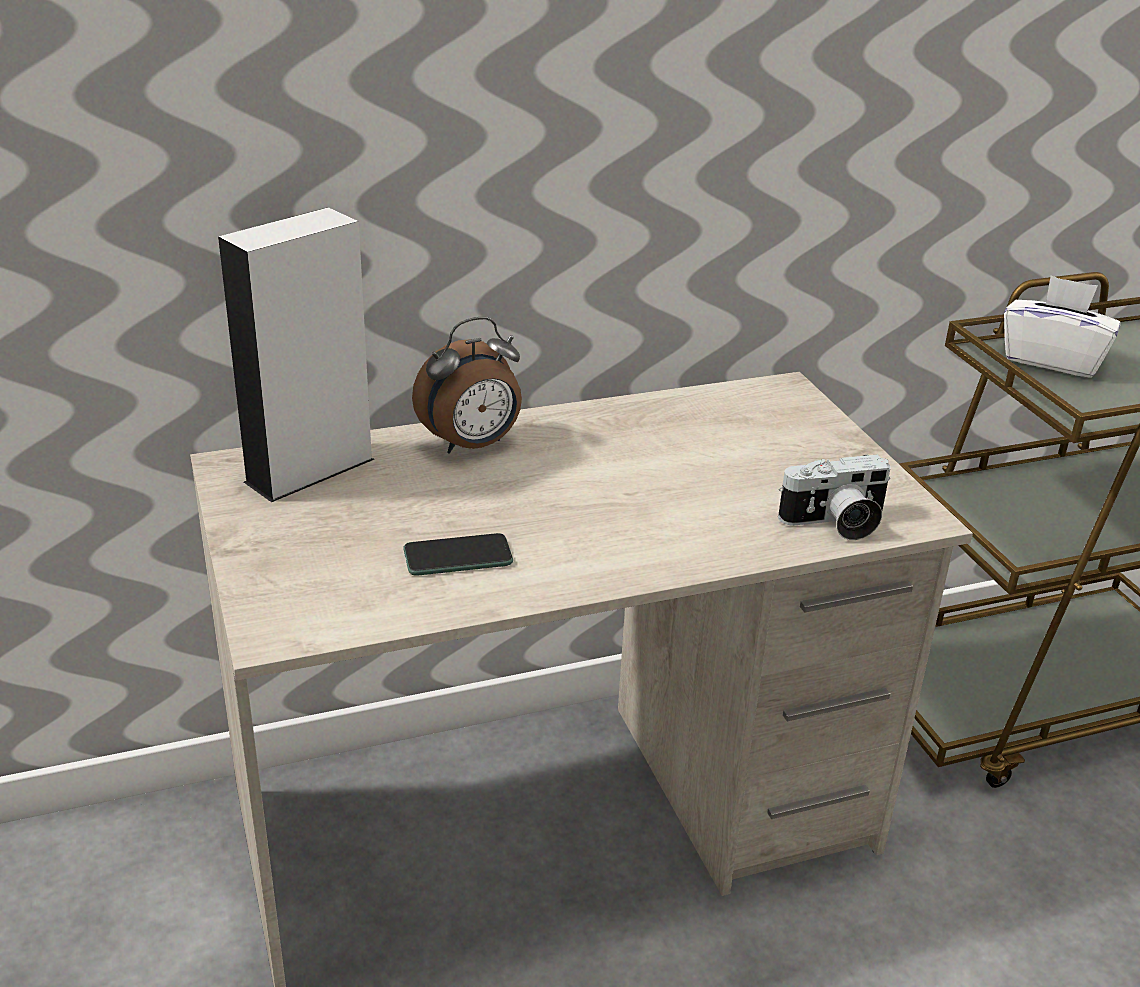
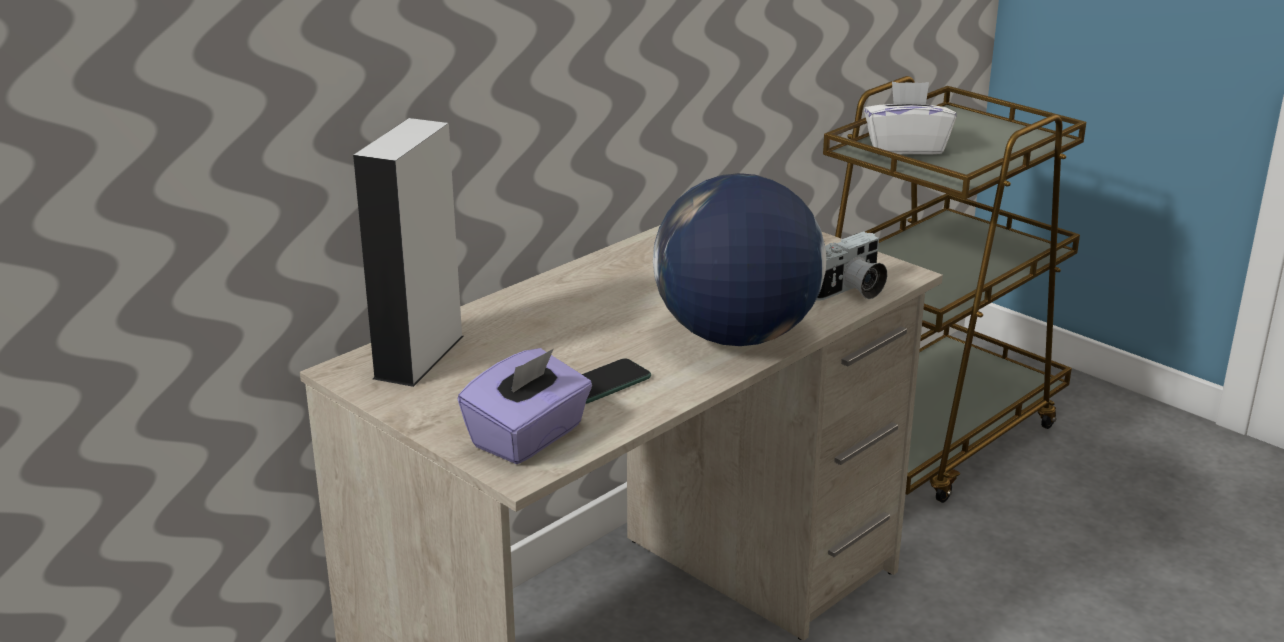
camera: 25 degrees left, 5 degrees down
alarm clock [412,317,522,454] -> none
none -> purple tissue box [458,348,592,464]
none -> globe [653,173,826,346]

